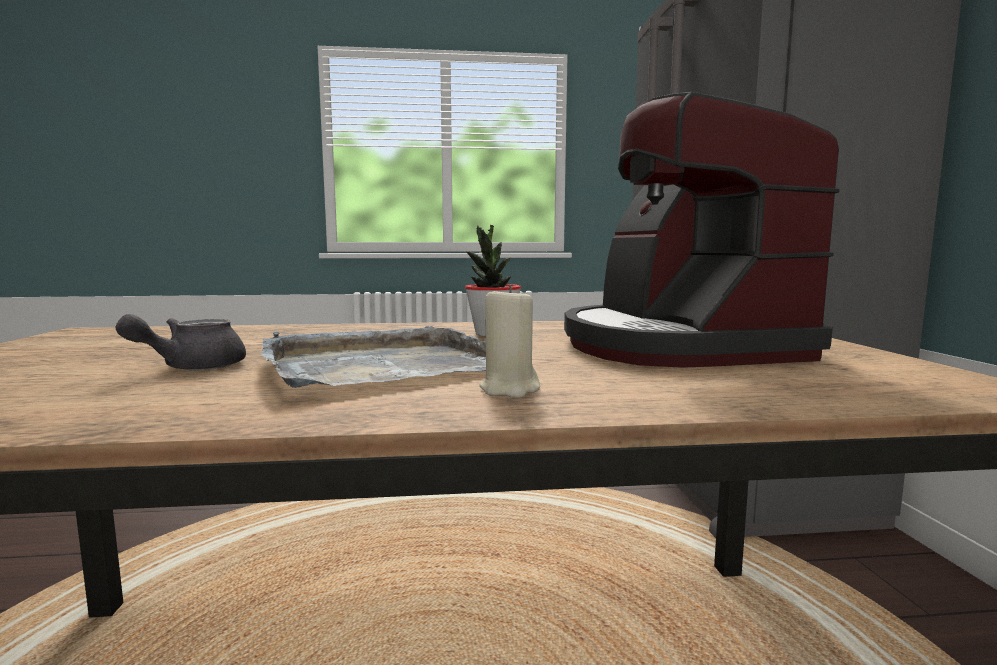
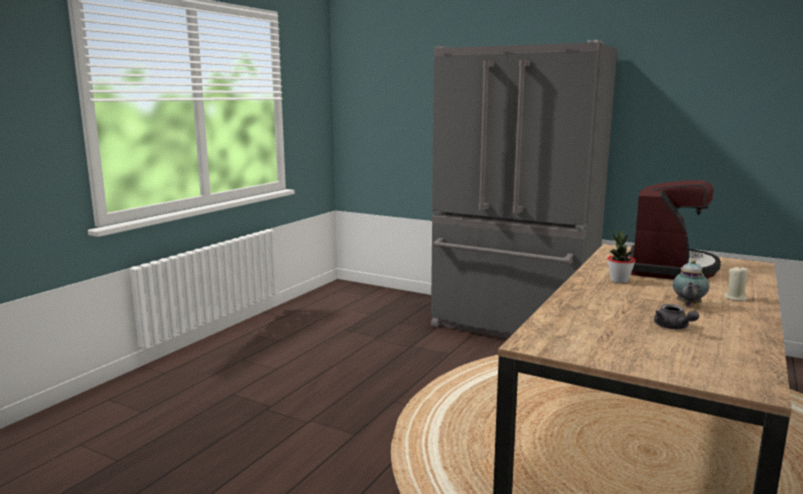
camera: 55 degrees left, 5 degrees up
grey tray [261,326,486,388] -> teapot [673,260,709,306]
coffee machine [564,92,840,368] -> coffee machine turned 90 degrees counterclockwise [629,180,721,279]

